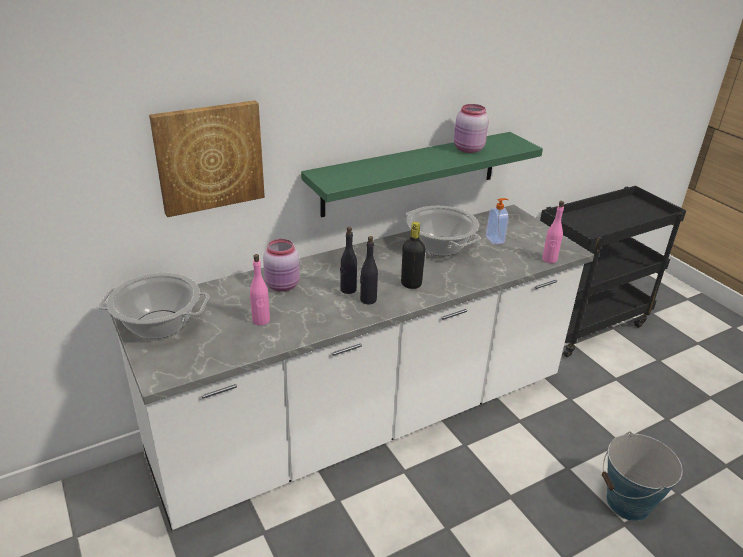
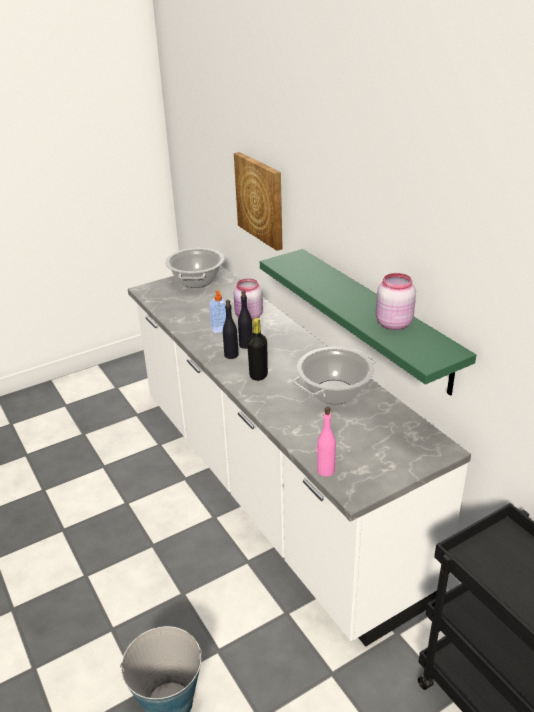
camera: 90 degrees right, 0 degrees up
pink bottle [250,254,270,325] -> none
soap dispenser [486,198,509,244] -> soap dispenser moved to [209,290,226,333]

